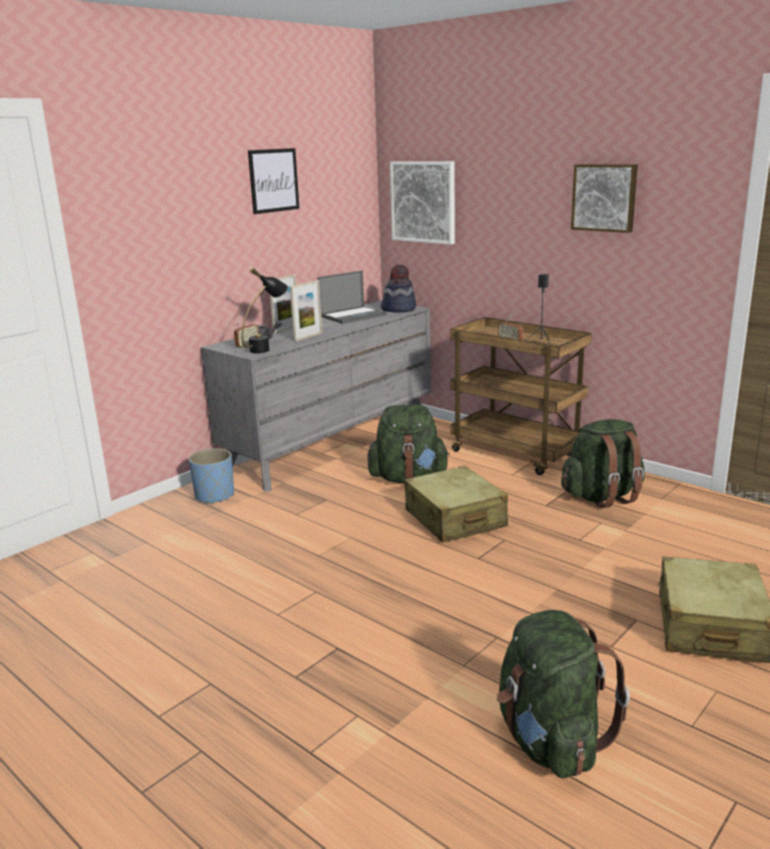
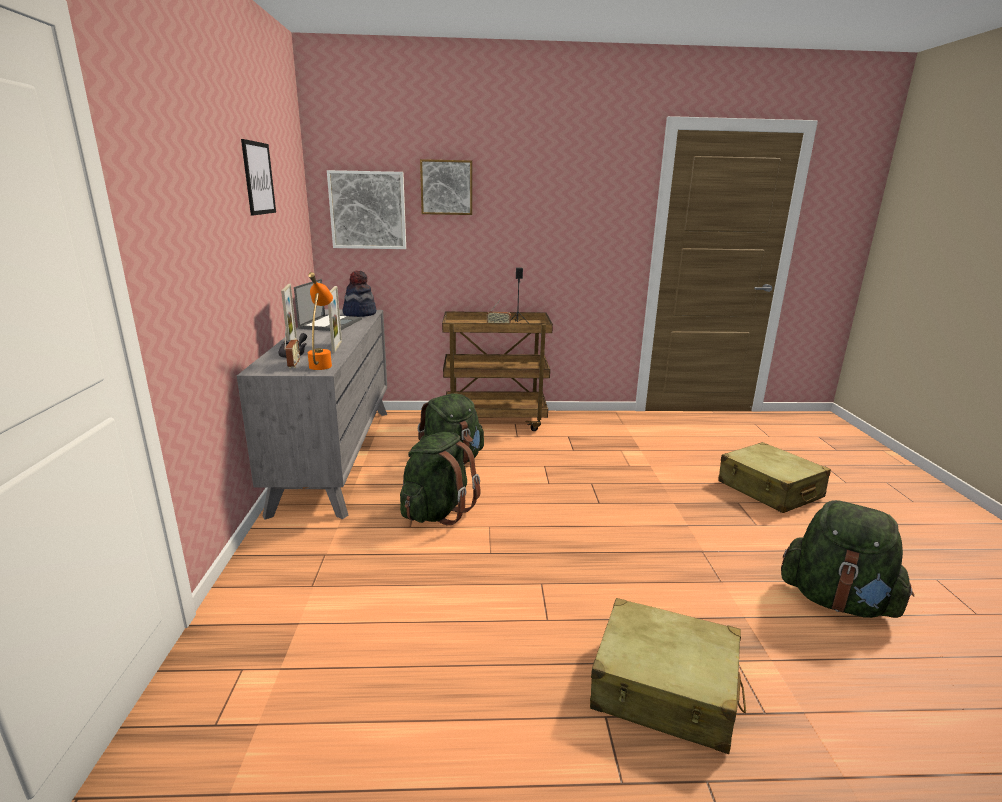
camera: 45 degrees left, 0 degrees up
blue planter [189,448,234,504] -> none
black table lamp [242,267,288,353] -> orange table lamp [308,272,333,370]
beige suitcase [404,466,508,543] -> beige suitcase moved to [590,598,746,754]
green backpack [561,419,645,508] -> green backpack moved to [400,432,481,526]
picture [571,164,638,233] -> picture moved to [420,159,472,215]

